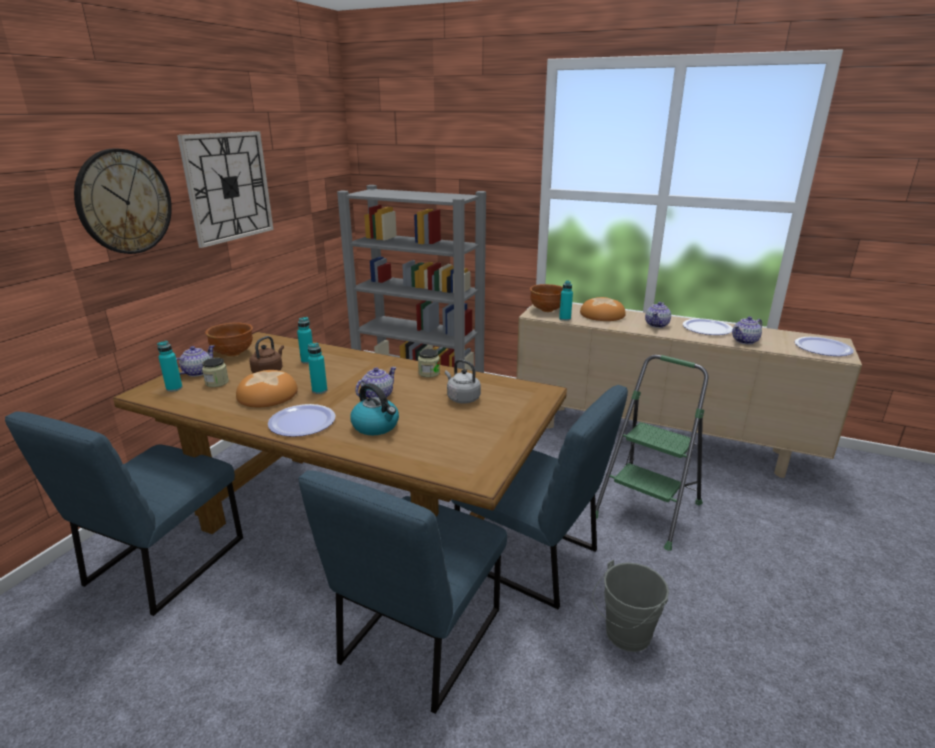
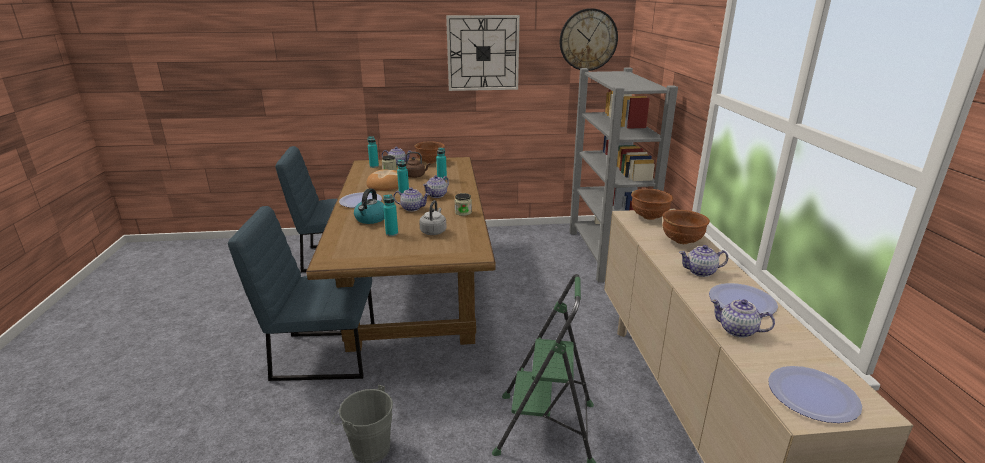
camera: 60 degrees right, 0 degrees up
wall clock [74,149,172,254] -> wall clock moved to [560,8,618,71]
blue chair [451,385,628,609] -> none
turquoise bottle [559,281,573,321] -> turquoise bottle moved to [383,194,398,236]
bread [580,297,626,321] -> brown bowl [663,210,710,244]
none -> teapot [423,175,449,198]

